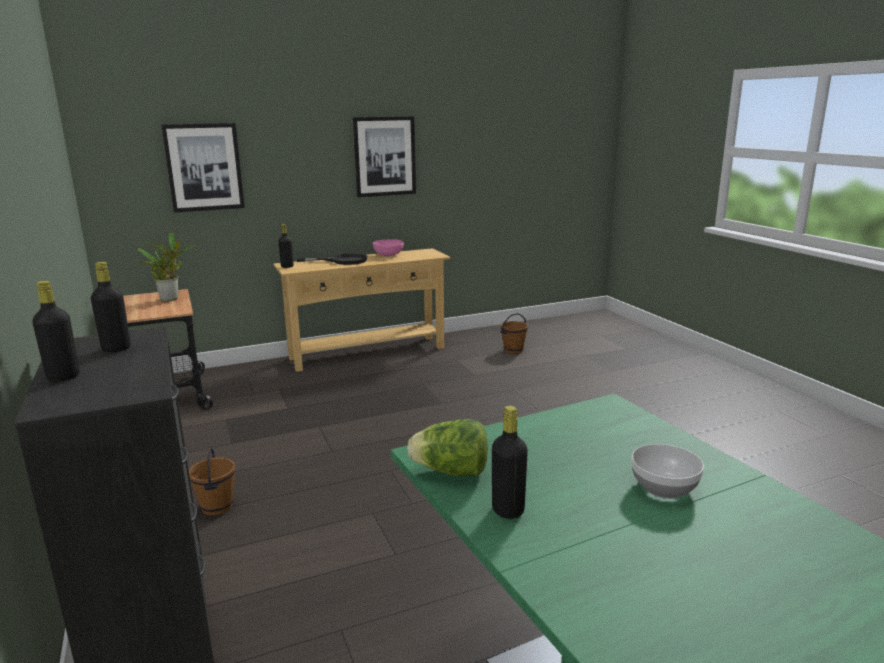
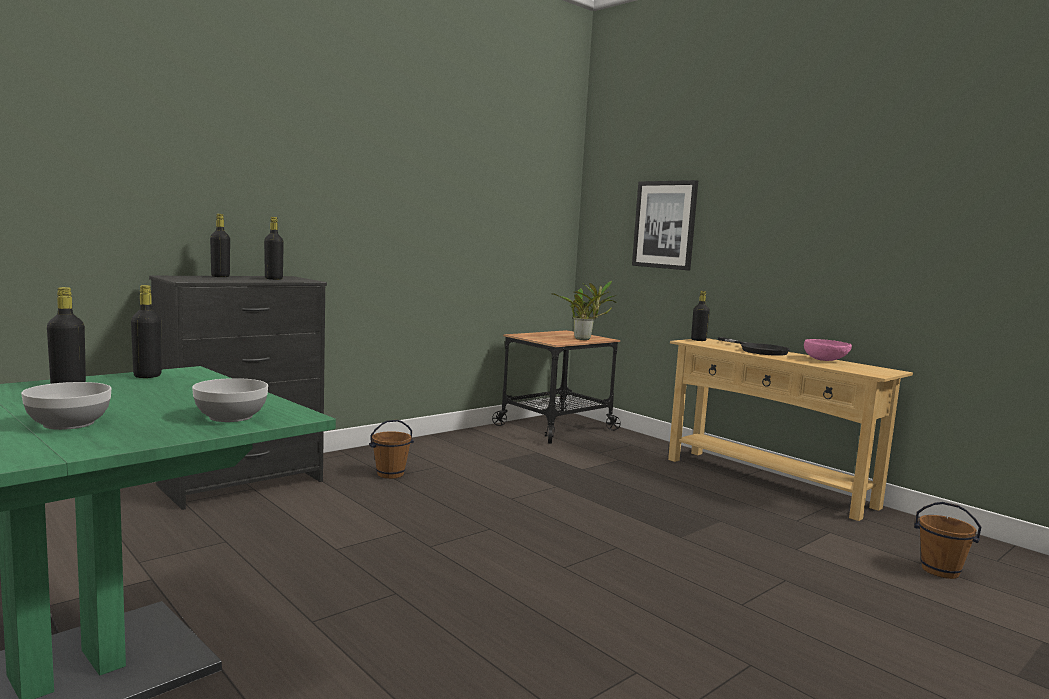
camera: 70 degrees right, 10 degrees down
picture [353,116,416,197] -> none
lettuce [407,419,488,477] -> black bottle [131,285,162,378]
none -> bowl [192,378,268,422]

